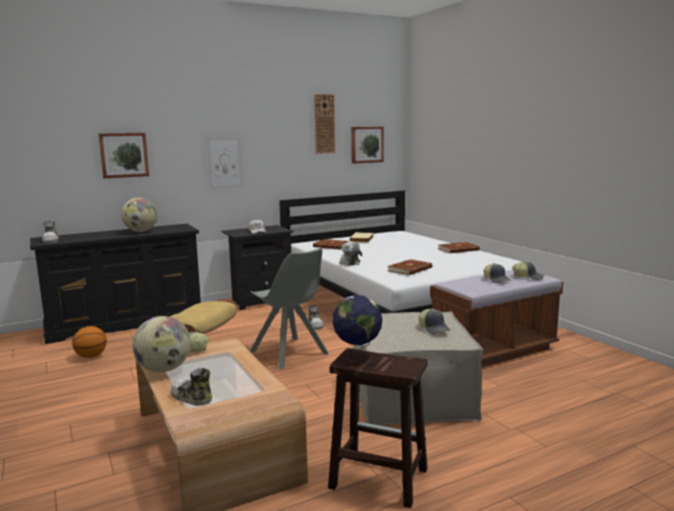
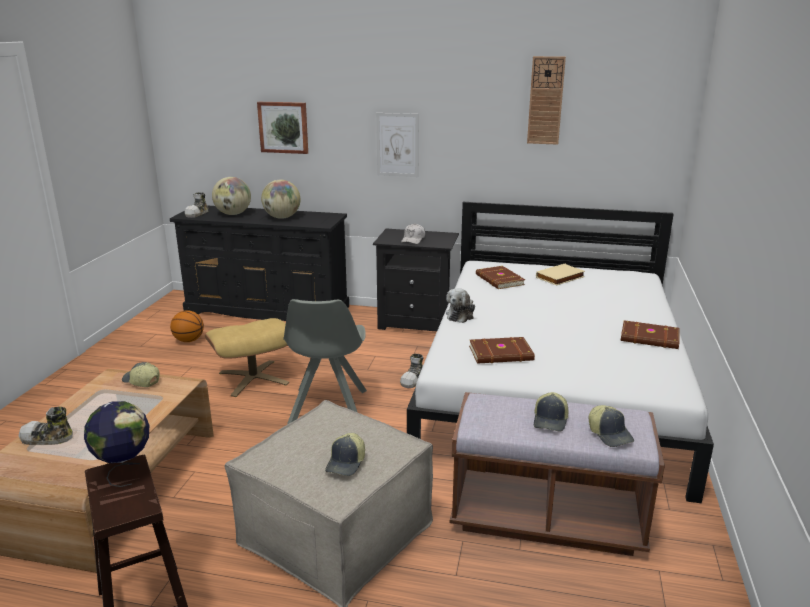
camera: 40 degrees right, 10 degrees up
globe [132,316,191,372] -> globe moved to [212,177,251,215]
shoe [171,368,212,406] -> shoe turned 75 degrees counterclockwise [18,407,73,445]
picture [351,126,384,164] -> none

